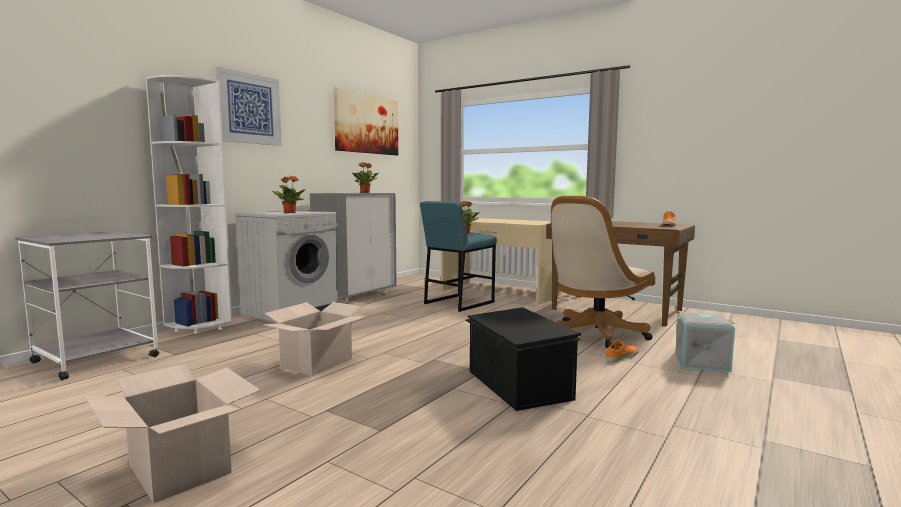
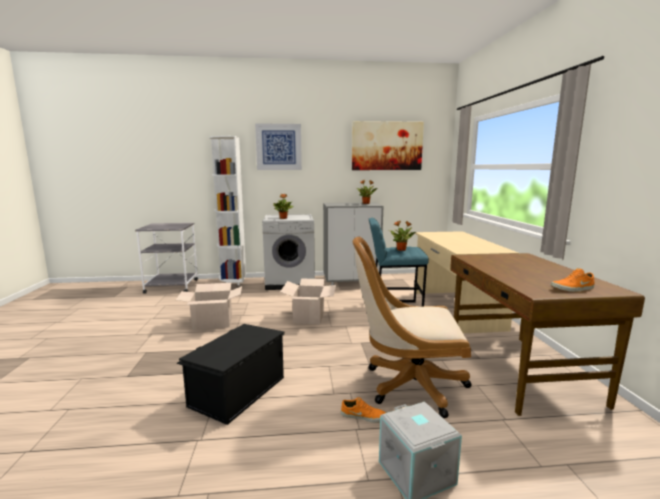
camera: 50 degrees right, 5 degrees up
cardboard box [84,364,261,503] -> cardboard box moved to [280,278,336,325]

